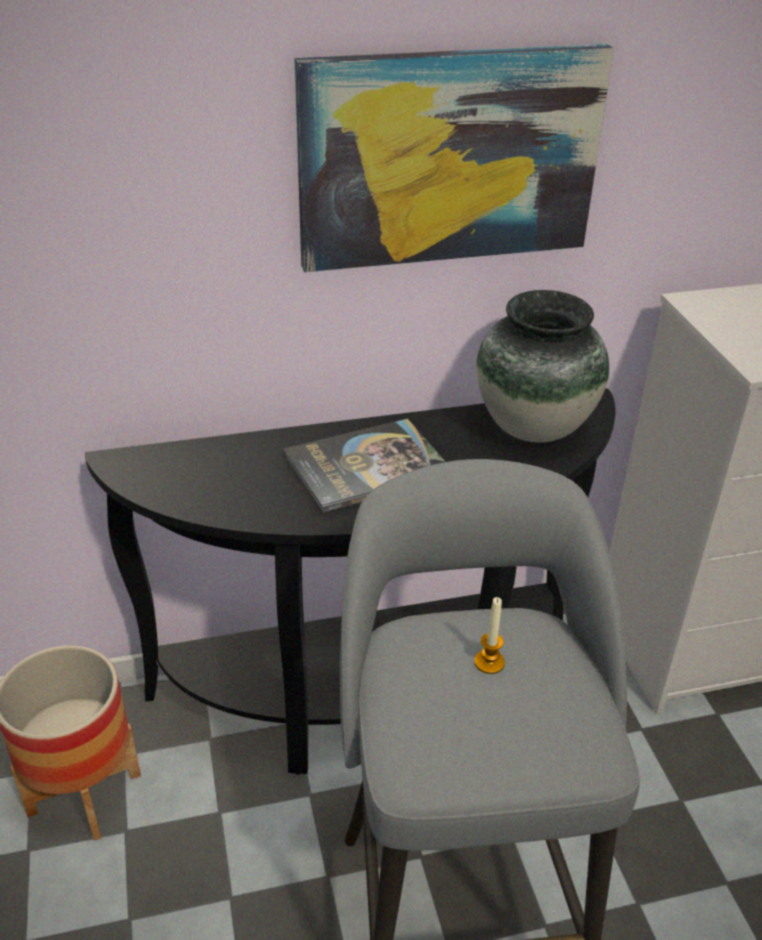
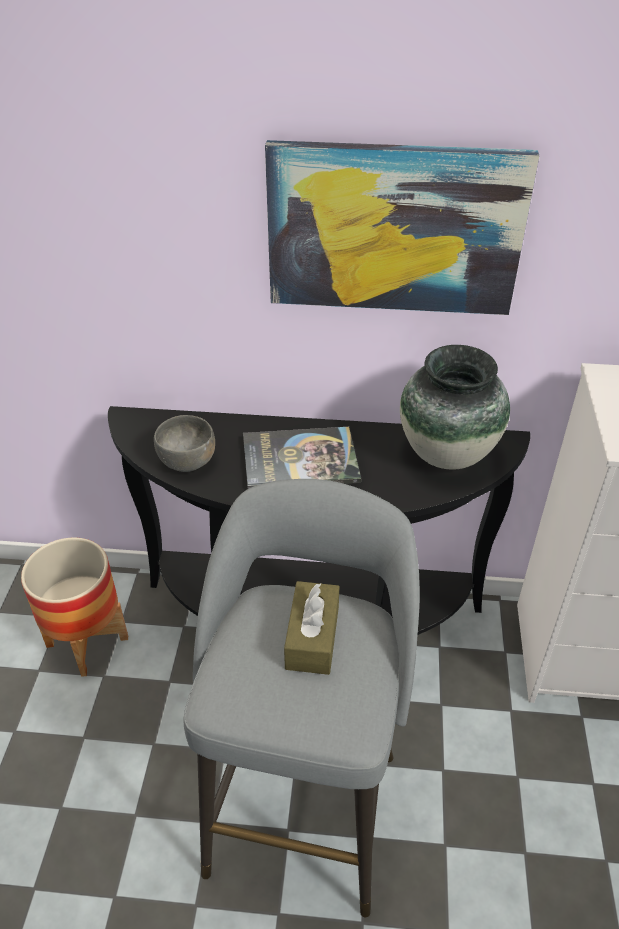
camera: 20 degrees right, 5 degrees up
candle [474,597,505,674] -> brown tissue box [284,581,340,675]
none -> grey bowl [154,415,215,472]

